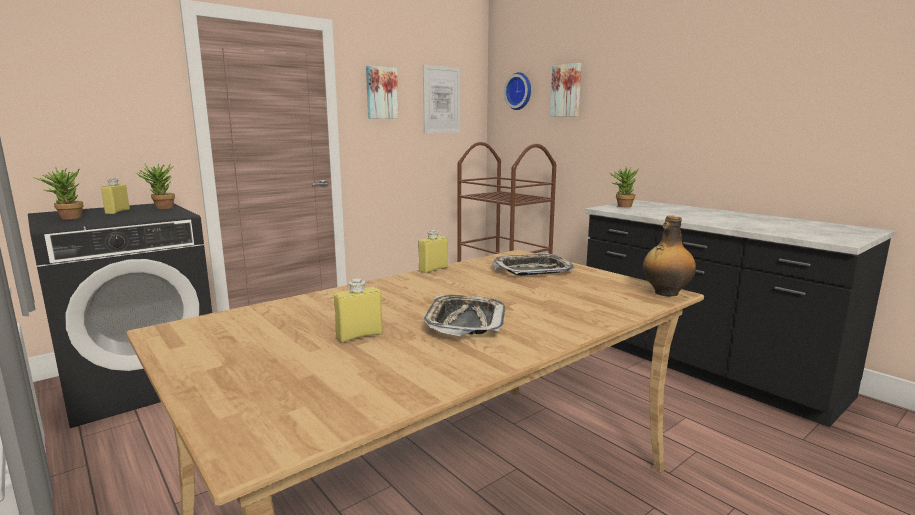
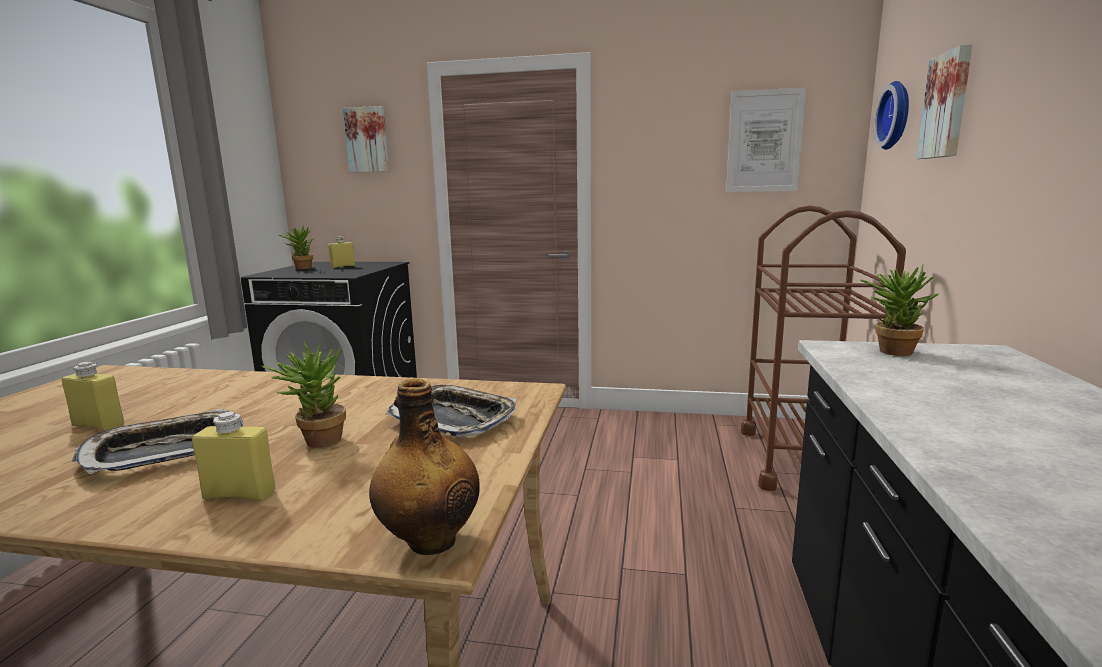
camera: 50 degrees right, 0 degrees up
potted plant [136,163,175,209] -> potted plant moved to [262,340,346,448]
picture [366,65,398,119] -> picture moved to [343,106,389,173]
yellow bottle [418,230,448,273] -> yellow bottle moved to [192,412,276,500]

